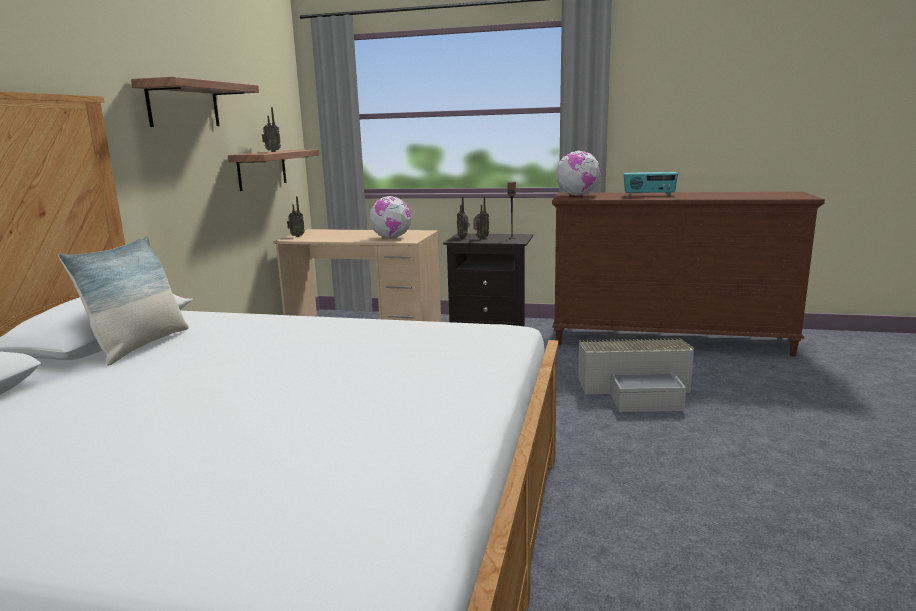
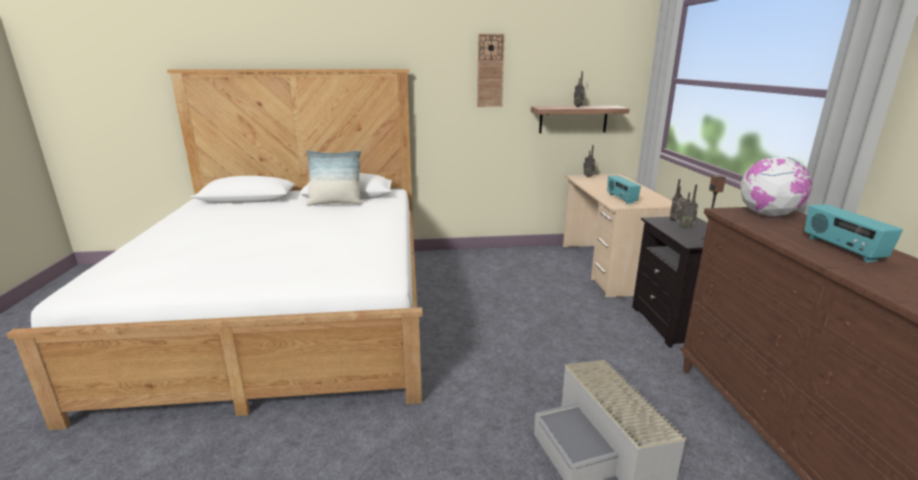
camera: 70 degrees right, 5 degrees up
shelf [131,77,259,127] -> wall clock [477,34,505,107]
globe [369,196,412,239] -> radio [607,175,641,204]

